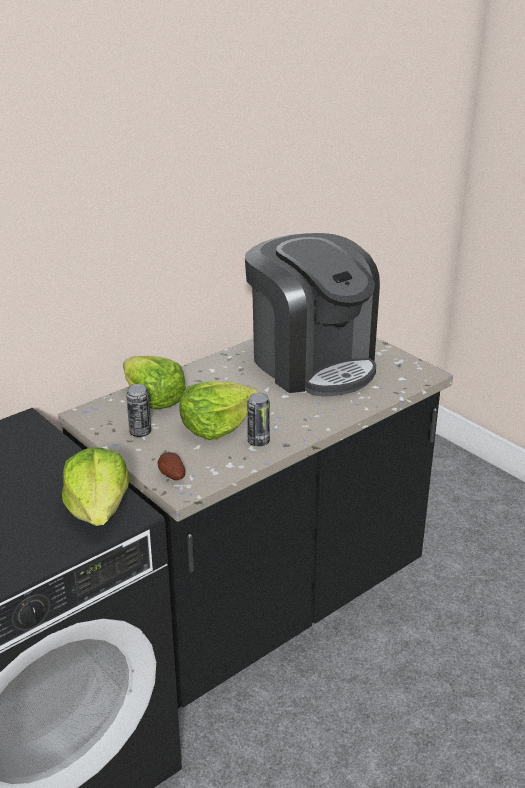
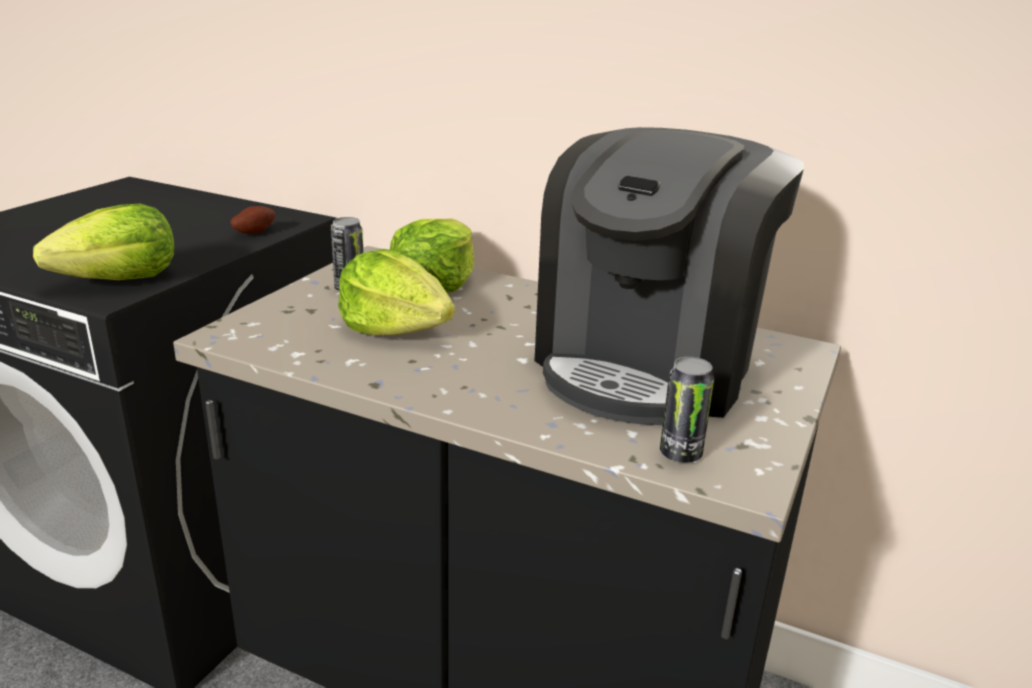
camera: 65 degrees right, 5 degrees down
potato [158,453,185,480] -> potato moved to [231,206,275,234]
can [247,393,270,446] -> can moved to [660,357,714,463]

